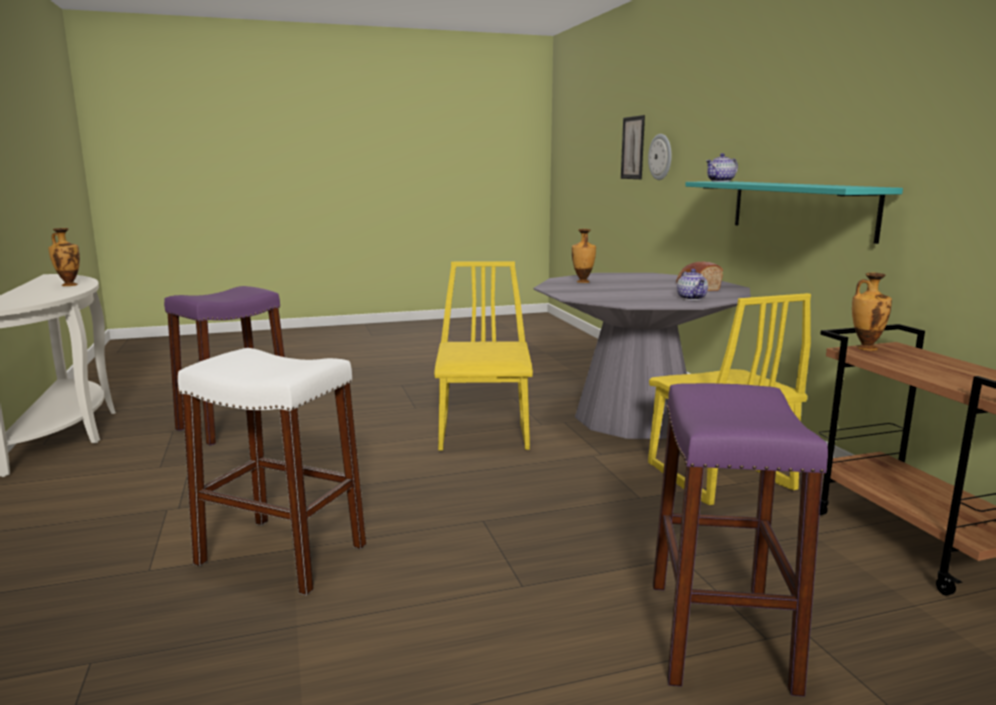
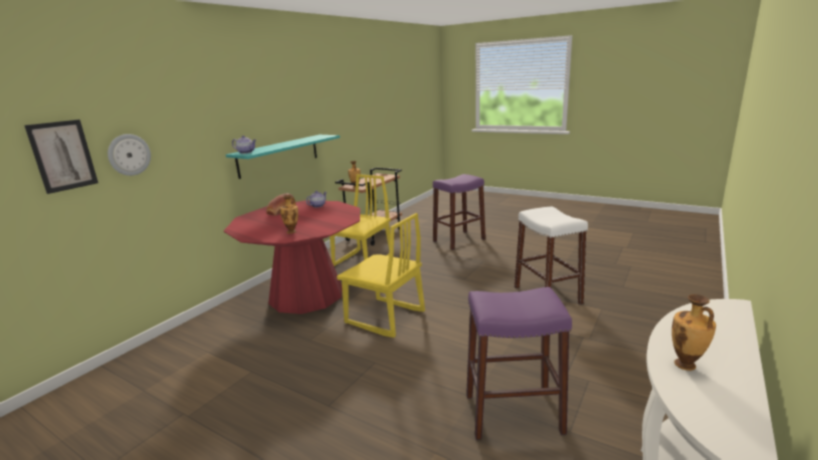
camera: 130 degrees left, 5 degrees up
yellow chair [434,262,533,451] -> yellow chair turned 105 degrees counterclockwise [337,213,425,338]
grey dining table [533,273,751,439] -> red dining table [224,201,360,314]

